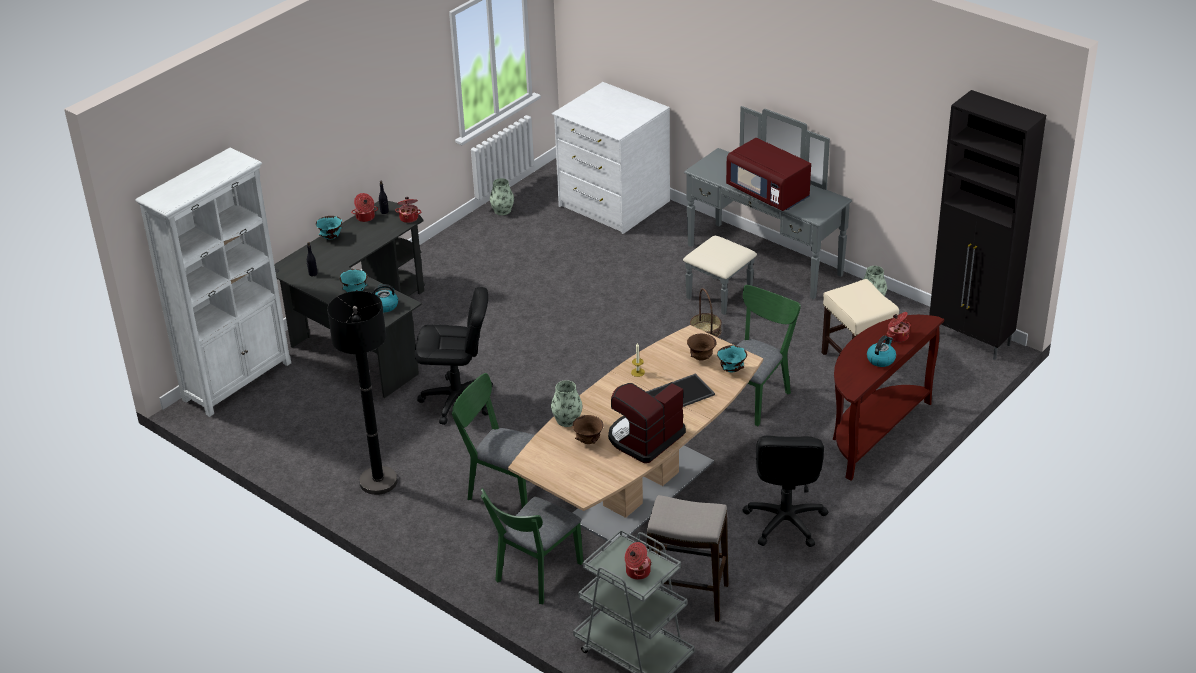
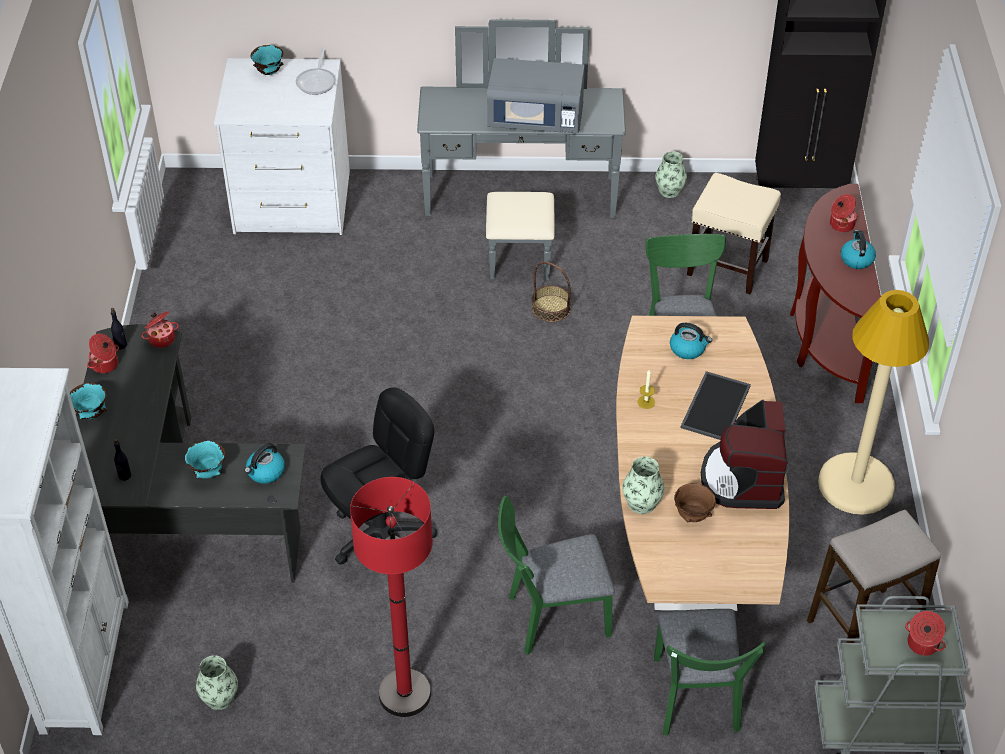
camera: 40 degrees left, 10 degrees up
black floor lamp [327,291,398,495] -> red floor lamp [350,477,433,717]
vase [490,178,514,215] -> vase moved to [196,655,238,710]
brown bowl [687,334,717,361] -> kettle [670,323,712,359]
turquoise bowl [717,345,747,373] -> turquoise bowl moved to [250,45,283,75]
red microwave [726,138,811,211] -> grey microwave [487,58,585,133]
black office chair [742,435,828,547] -> beige floor lamp [818,290,929,515]
none -> frying pan [296,49,336,95]

